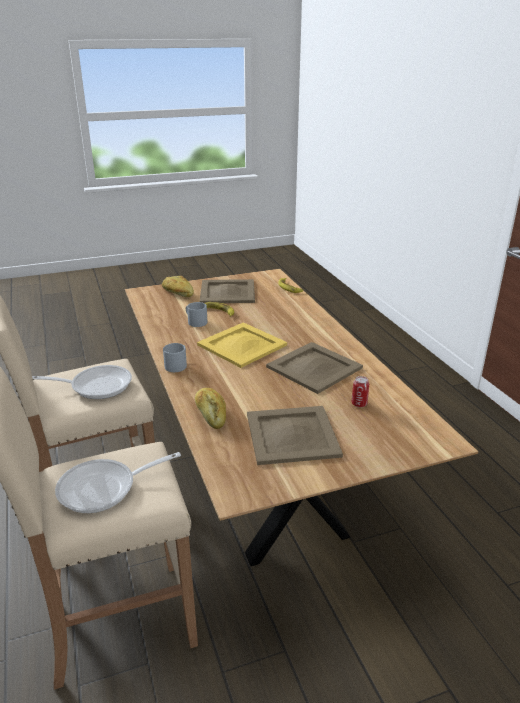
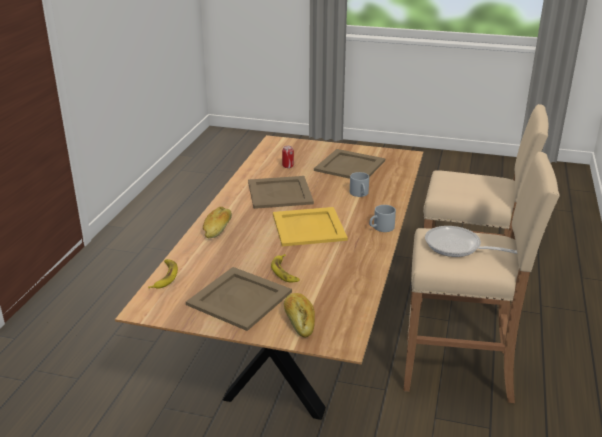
camera: 145 degrees left, 0 degrees up
frying pan [55,452,181,513] -> none
grey mug [186,302,207,327] -> grey mug moved to [350,172,369,197]
bread [195,388,226,429] -> bread moved to [203,207,232,238]

